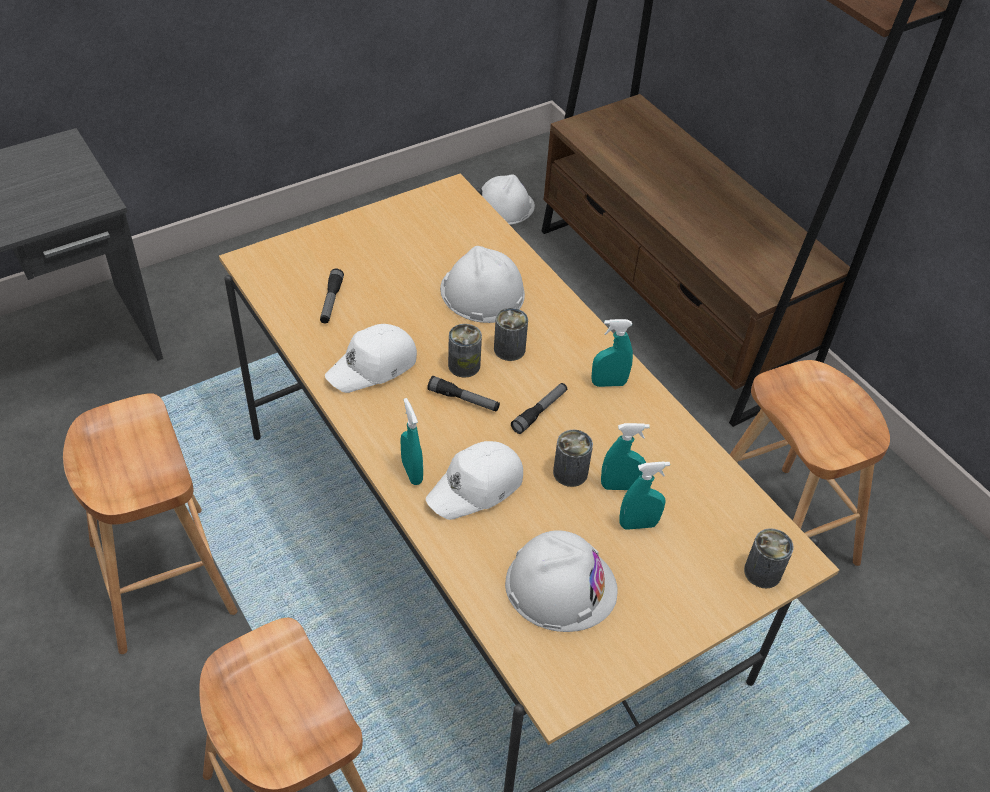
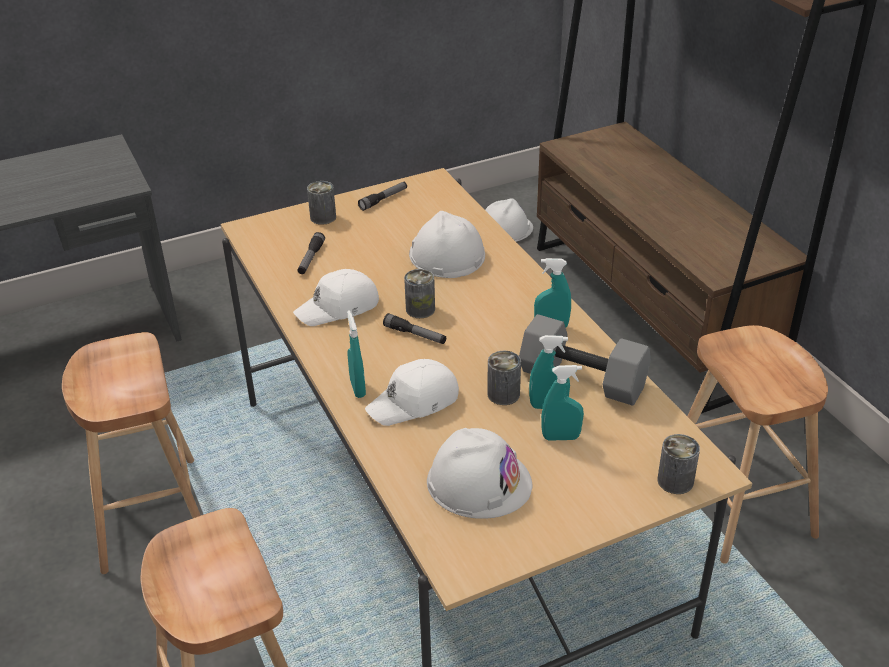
camera: 10 degrees right, 10 degrees down
can [494,308,528,361] -> can moved to [307,181,336,225]
flashlight [511,383,567,434] -> flashlight moved to [358,182,407,211]
none -> grey dumbbell [519,314,651,406]

